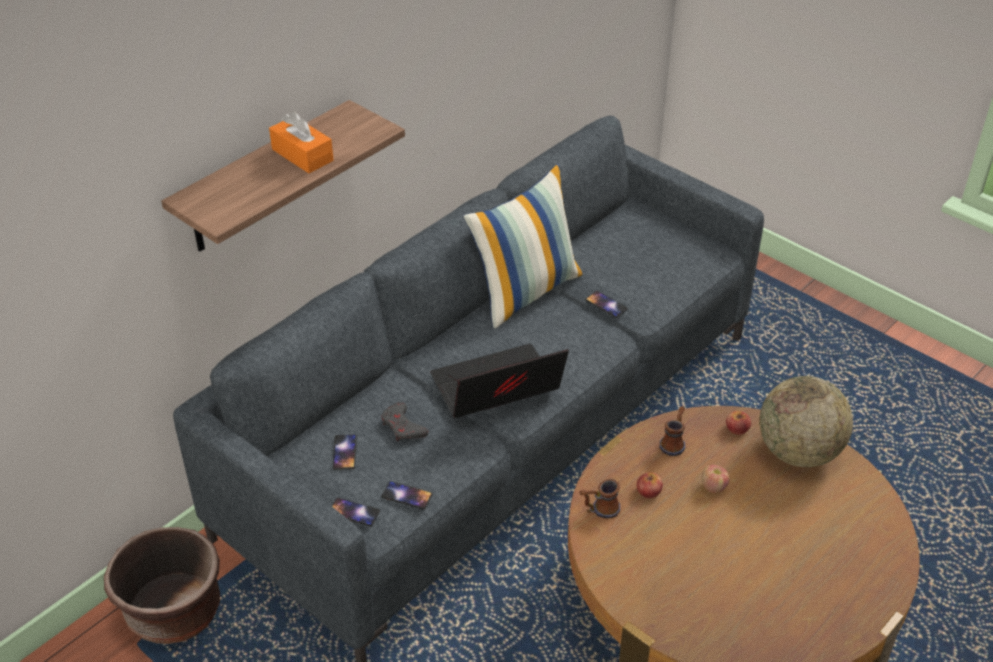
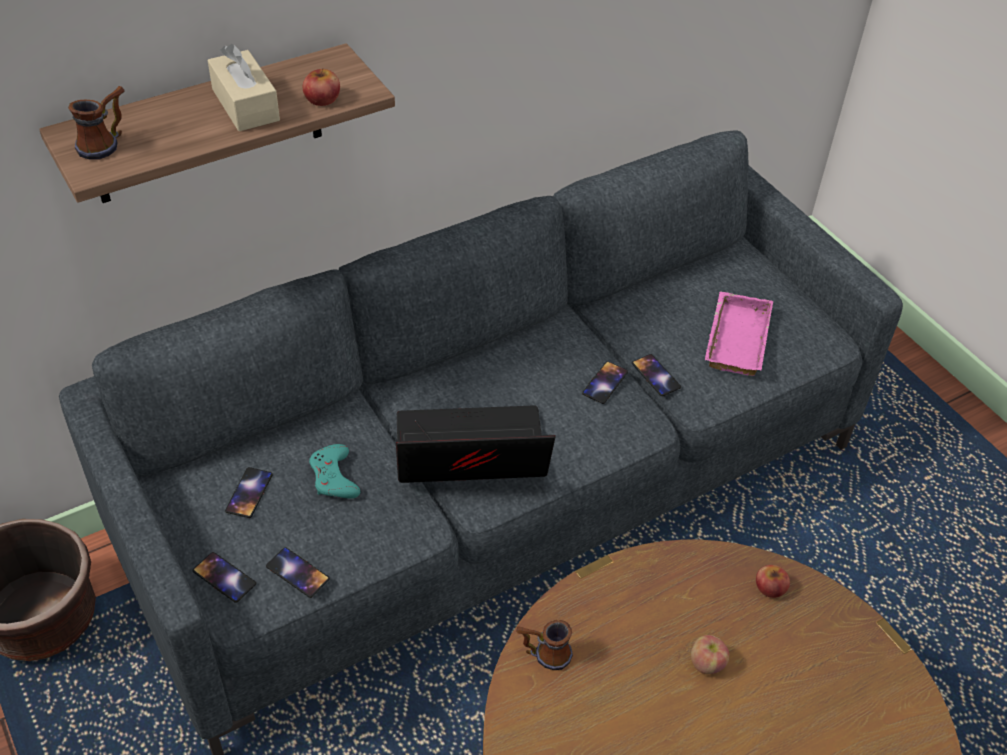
camera: 15 degrees right, 5 degrees up
orange tissue box [269,112,334,173] -> beige tissue box [208,44,280,131]
grey game controller [381,402,429,441] -> turquoise game controller [309,444,360,499]
pillow [463,164,583,328] -> none
apple [637,472,663,498] -> apple moved to [303,68,340,106]
mug [659,406,685,456] -> mug moved to [68,86,125,160]
globe [759,376,853,467] -> none
none -> phone [582,361,628,404]
none -> pink tray [705,291,773,376]

